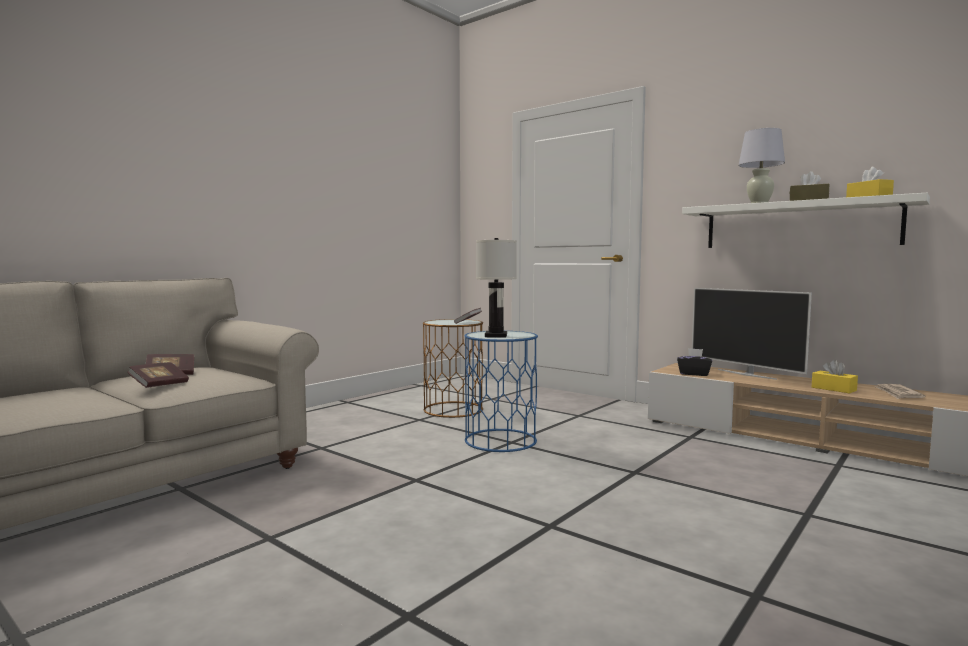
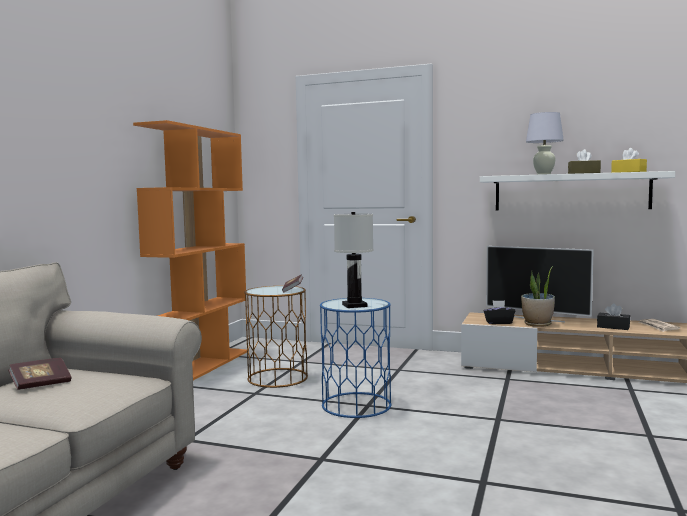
camera: 20 degrees left, 0 degrees up
book [127,362,189,388] -> none
yellow tissue box [812,360,858,393] -> black tissue box [597,303,630,330]
none -> orange bookcase [133,120,247,380]
none -> potted plant [521,266,555,327]

